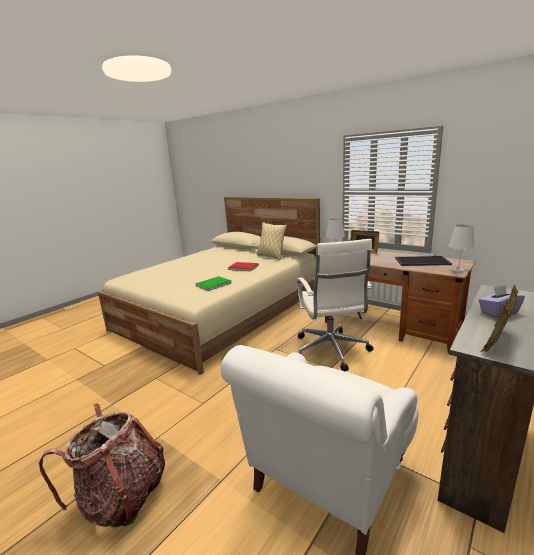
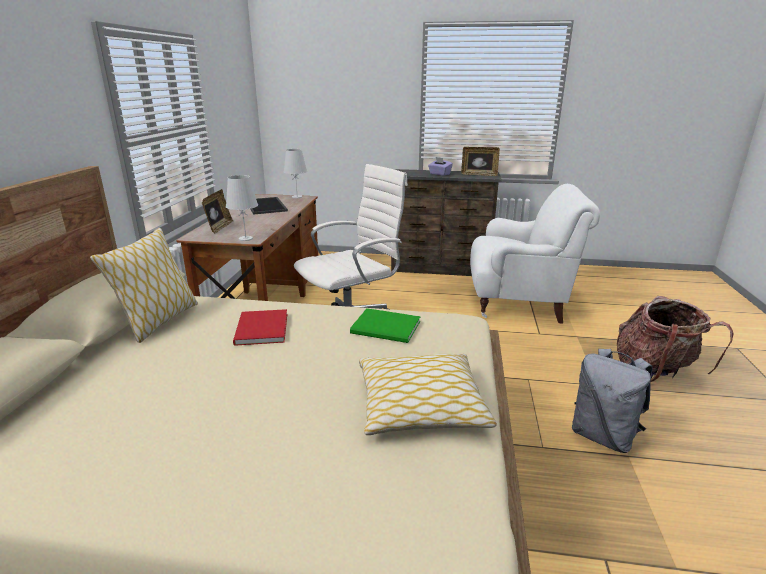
camera: 120 degrees left, 5 degrees up
none -> pillow [359,354,497,435]
none -> grey backpack [572,349,653,453]

